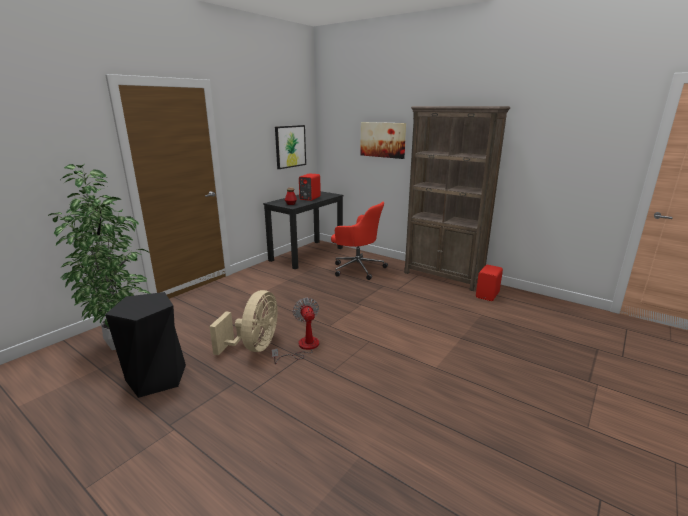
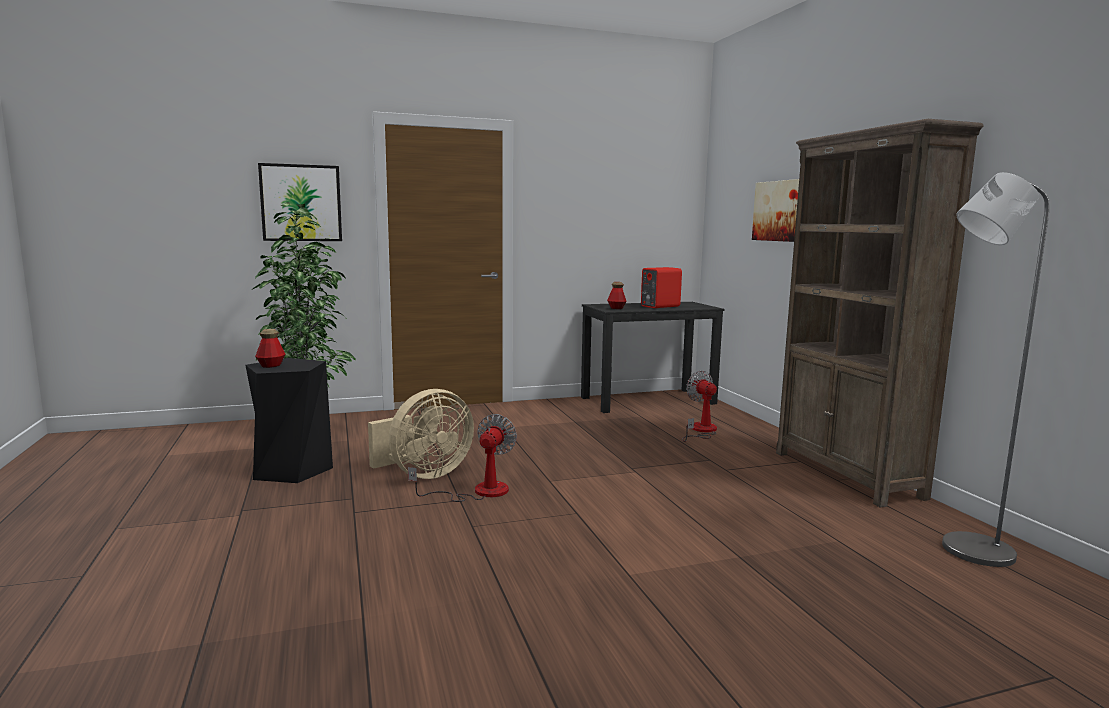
camera: 35 degrees right, 10 degrees down
picture [275,125,306,169] -> picture moved to [258,163,342,241]
red office chair [331,202,388,280] -> fan [682,370,717,442]
red speaker [476,265,503,301] -> none
none -> bottle [255,329,286,368]
none -> grey floor lamp [942,172,1050,567]

